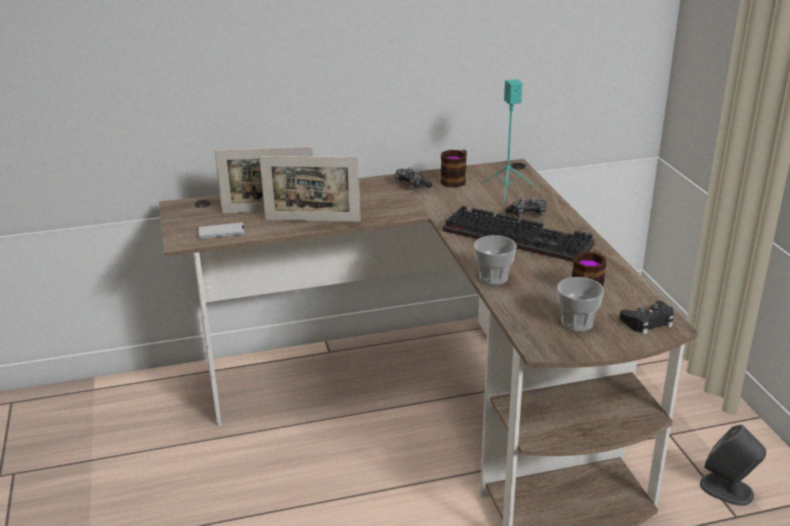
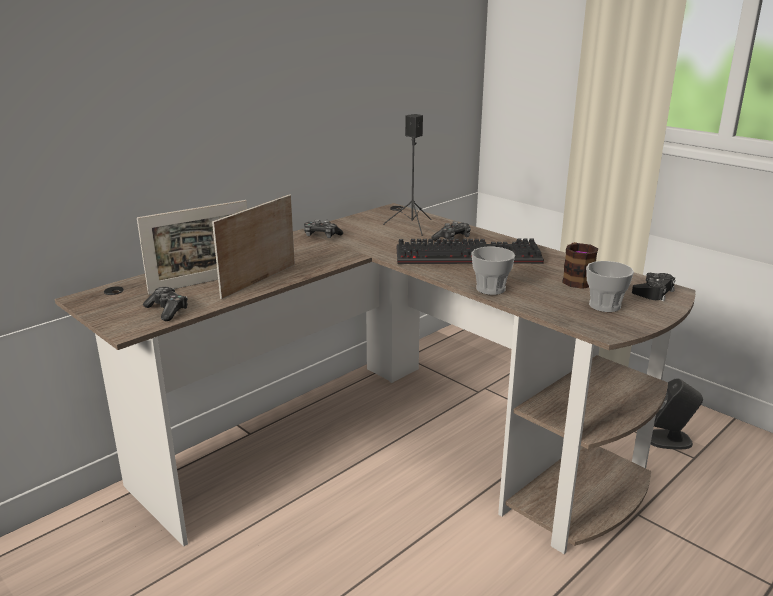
camera: 30 degrees left, 5 degrees down
phone [198,222,245,238] -> game controller [143,287,188,321]
picture frame [259,156,361,222] -> picture frame turned 150 degrees clockwise [212,194,295,299]
mug [440,150,467,188] -> none
turquoise speaker [482,79,535,205] -> black speaker [383,114,432,236]

